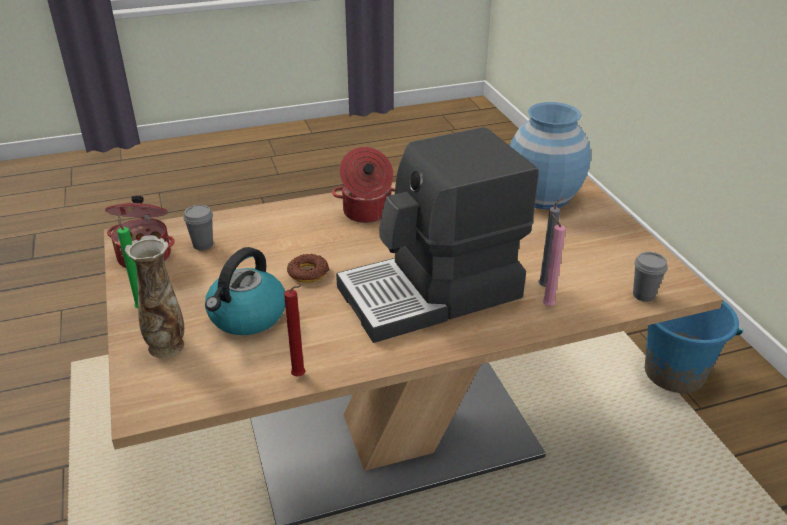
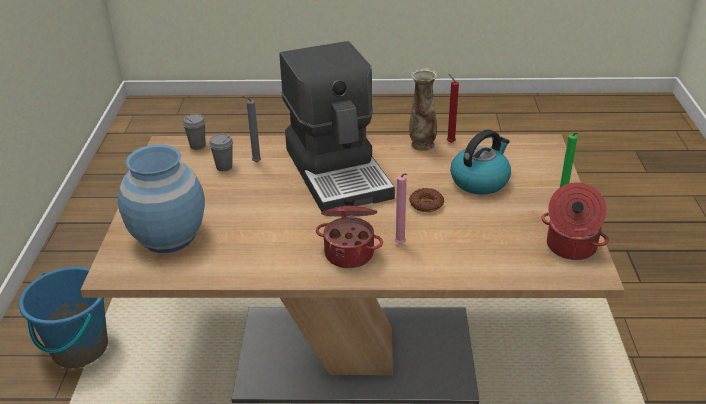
camera: 160 degrees left, 0 degrees up
vase [125,235,184,358] -> vase moved to [409,68,438,151]
grey cup [183,205,213,250] -> grey cup moved to [209,134,233,171]
coffee machine [336,127,539,343] -> coffee machine turned 75 degrees clockwise [280,41,395,212]
pink candle [542,214,566,306] -> pink candle moved to [395,173,407,244]

